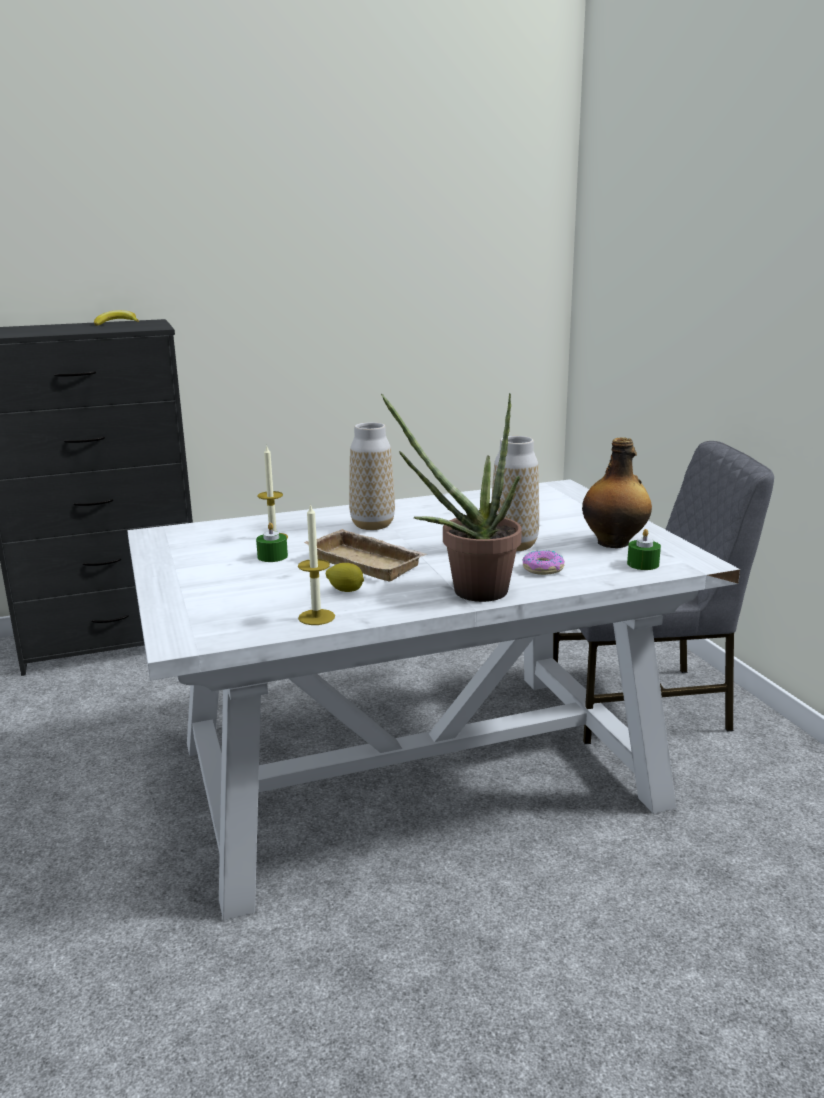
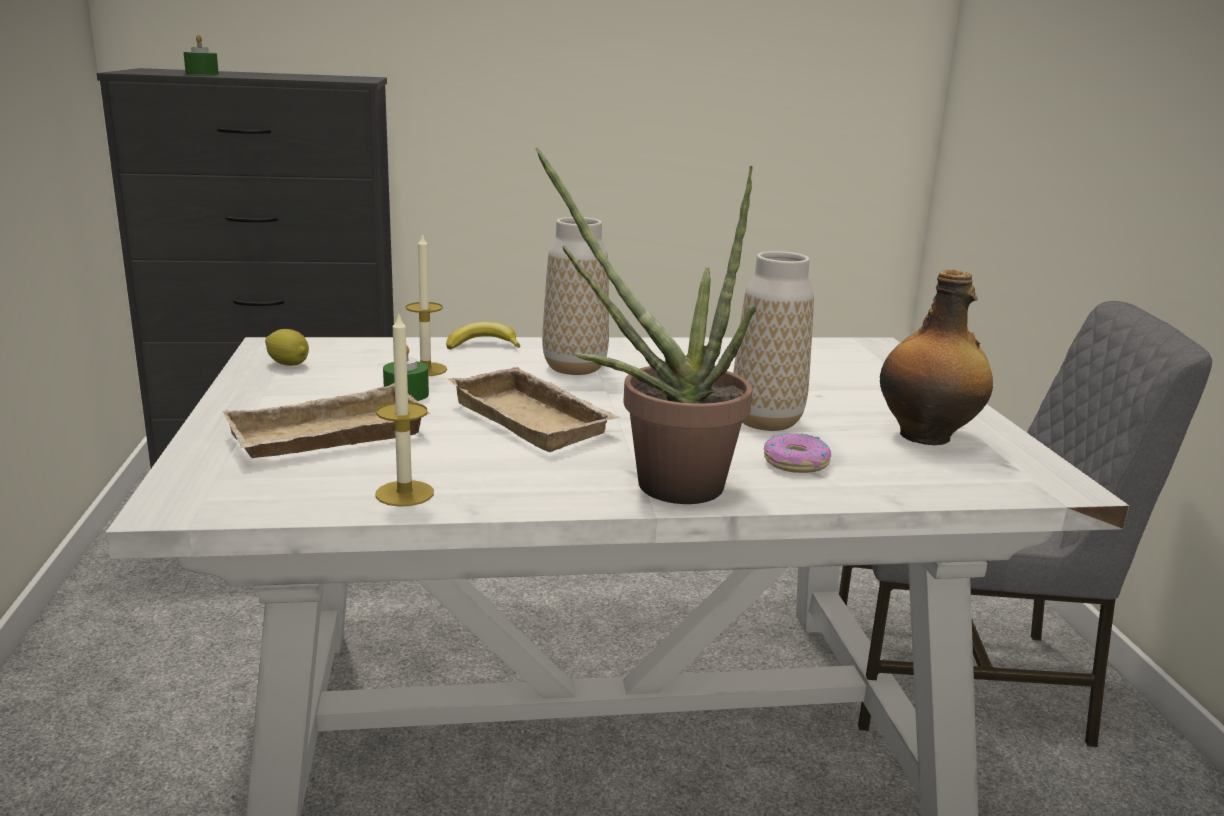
camera: 10 degrees right, 0 degrees up
banana [94,310,139,326] -> banana moved to [446,322,520,349]
lemon [326,563,364,592] -> lemon moved to [265,329,309,366]
green candle [627,529,661,570] -> green candle moved to [184,35,219,75]
none -> beige tray [222,383,430,458]

